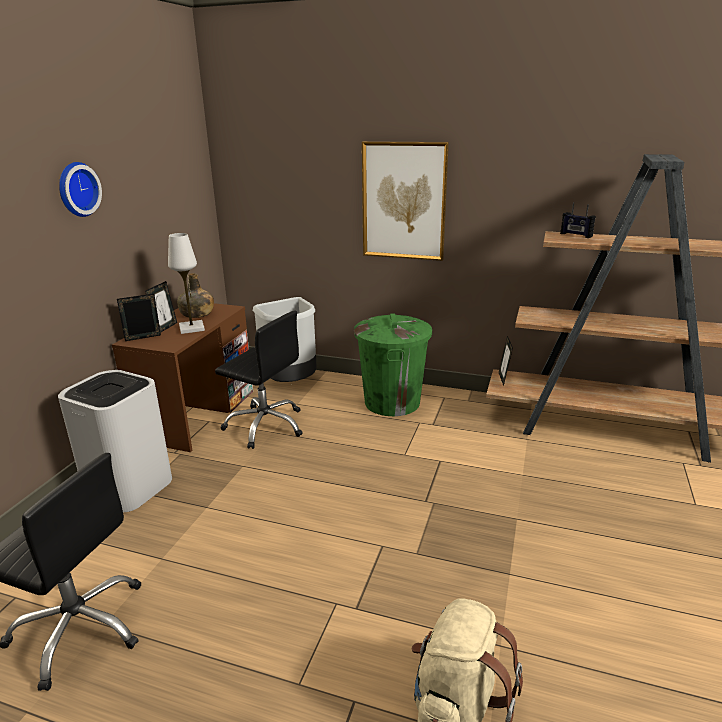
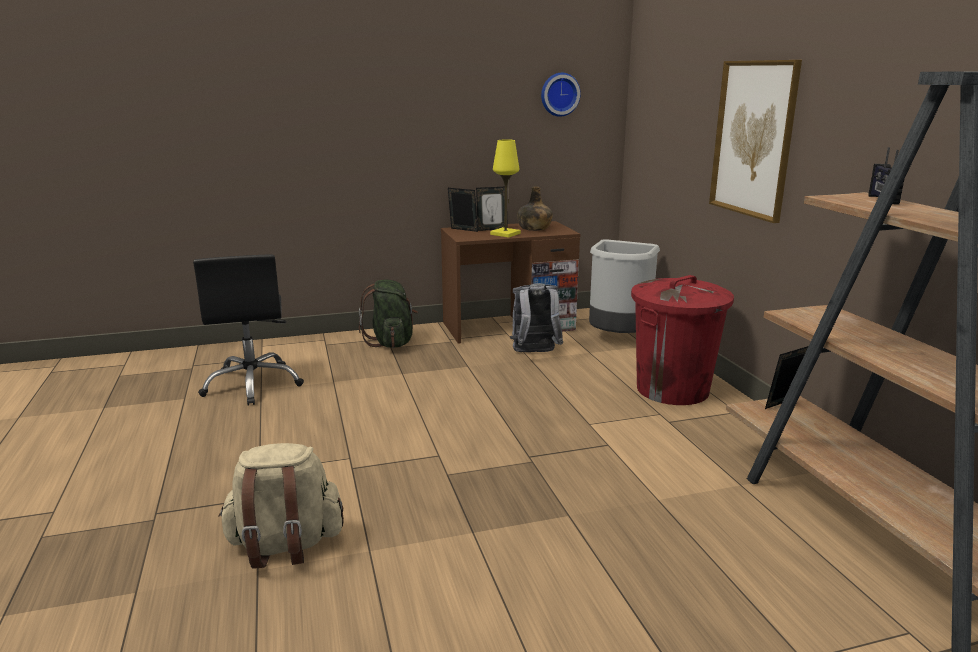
camera: 55 degrees right, 5 degrees down
white trash can [58,370,172,512] -> green backpack [359,280,418,348]
wall clock [59,162,102,217] -> wall clock moved to [541,73,581,117]
white table lamp [168,233,205,334] -> yellow table lamp [490,139,521,238]
black office chair [215,310,303,449] -> grey backpack [510,283,563,352]
green trash can [354,314,432,416] -> red trash can [631,275,734,405]

